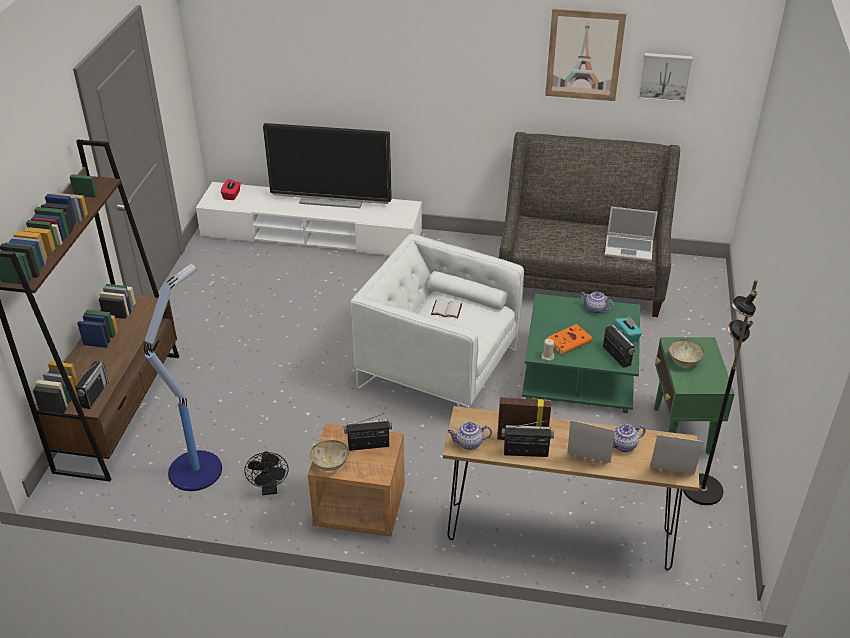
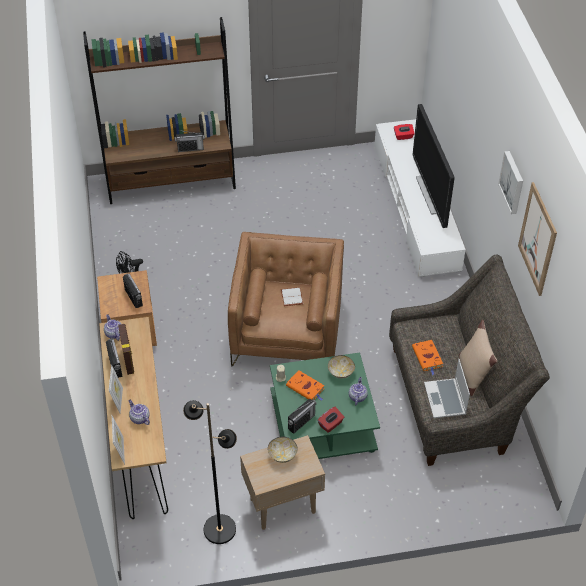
camera: 70 degrees right, 10 degrees up
radio [75,361,109,409] -> radio moved to [175,130,205,152]
floor lamp [144,263,222,491] -> none
bowl [310,440,349,471] -> bowl moved to [328,355,355,379]
white armchair [351,234,524,408] -> brown armchair [228,232,344,366]
turquoise tissue box [614,316,642,342] -> red tissue box [318,407,345,433]
picture [638,53,693,103] -> picture moved to [498,151,523,214]
green side table [654,338,735,454] -> beige side table [240,435,325,530]
none -> orange book [412,340,443,375]
none -> beige pillow [459,320,497,396]

